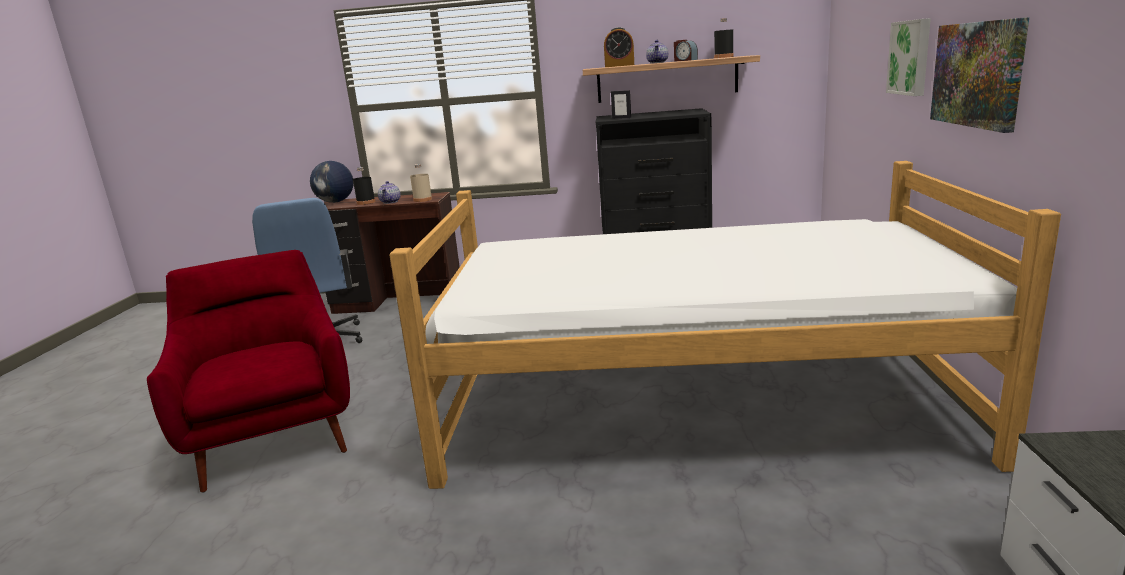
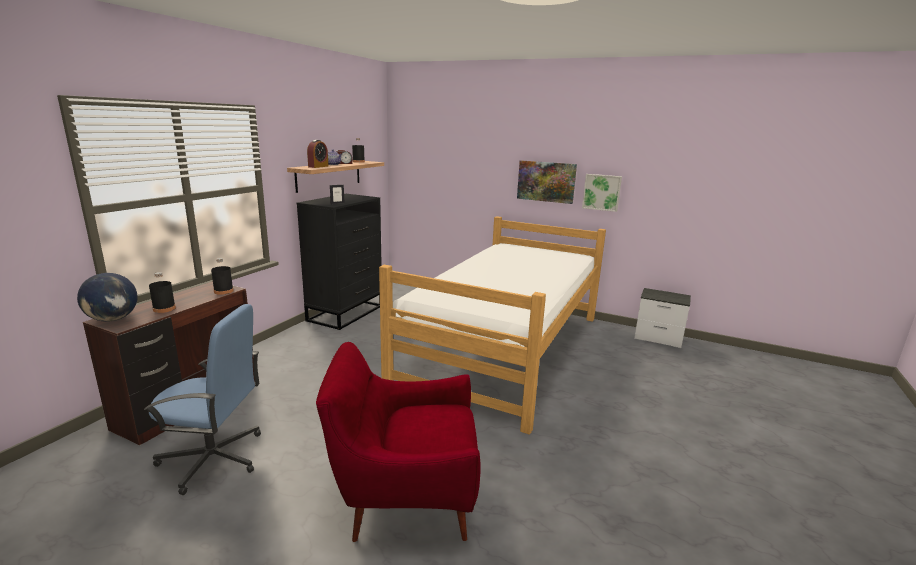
camera: 70 degrees left, 0 degrees up
teapot [378,181,401,204] -> none
beige bottle [410,164,432,202] -> black bottle [211,258,234,295]
picture [886,18,931,96] -> picture moved to [582,174,622,212]

